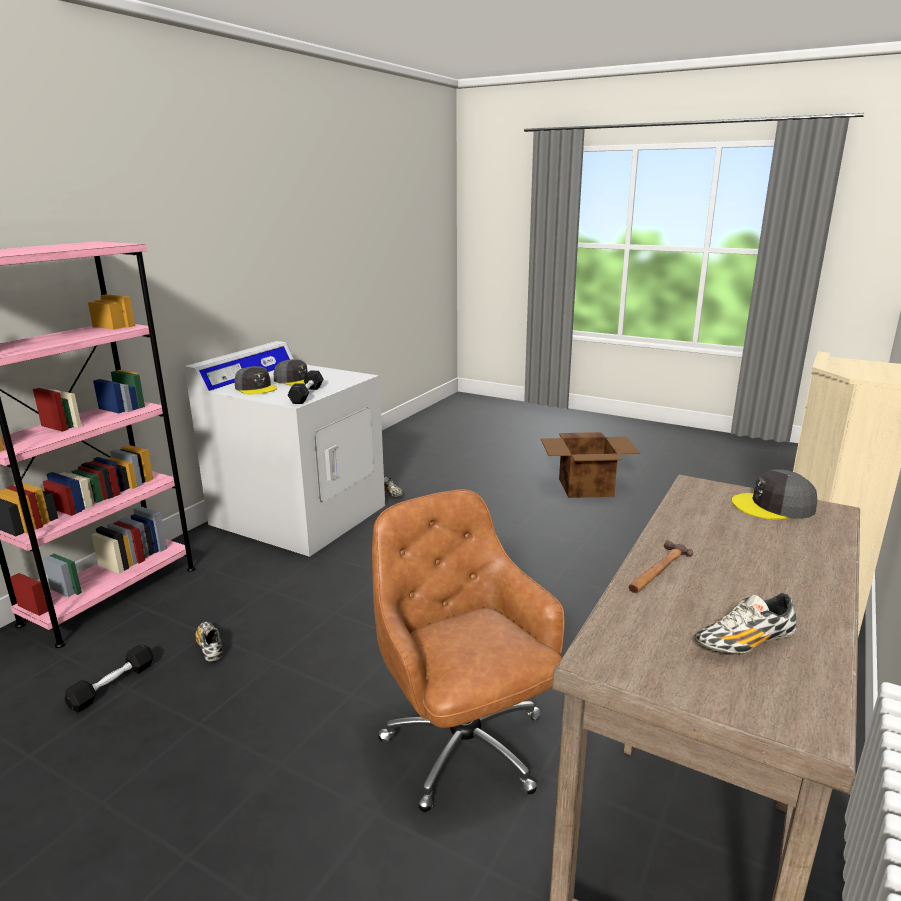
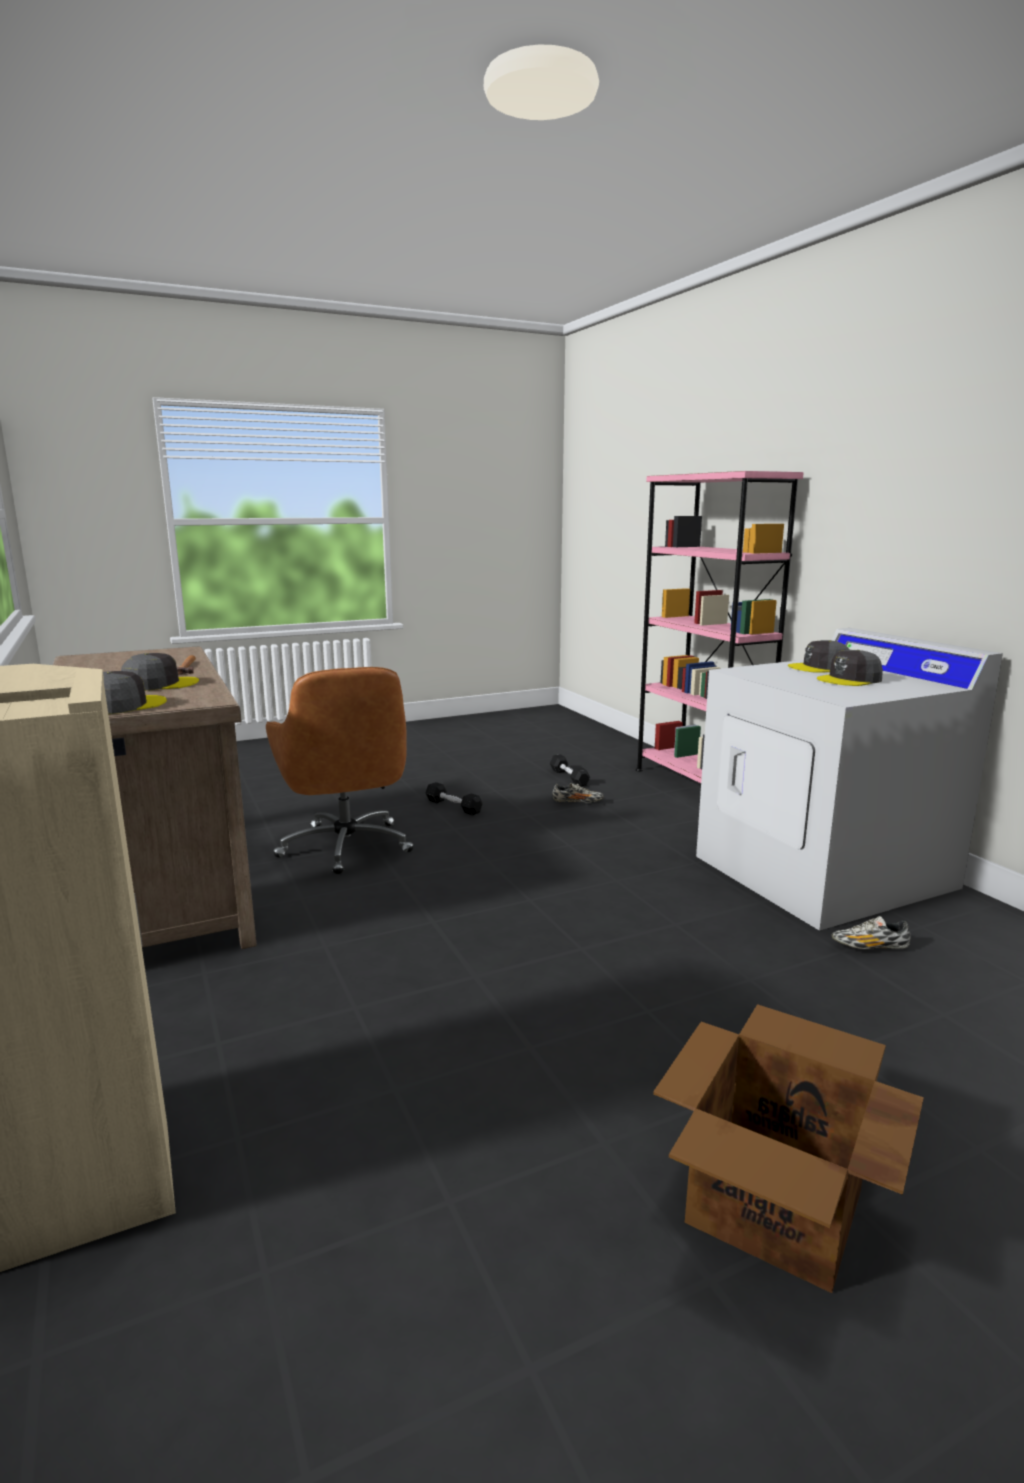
camera: 125 degrees right, 5 degrees down
black dumbbell [288,370,324,404] -> black dumbbell moved to [426,782,483,816]
brown office chair [372,489,565,812] -> brown office chair turned 60 degrees clockwise [266,667,413,874]
shoe [695,593,797,654] -> none
none -> grey cap [121,653,199,691]

